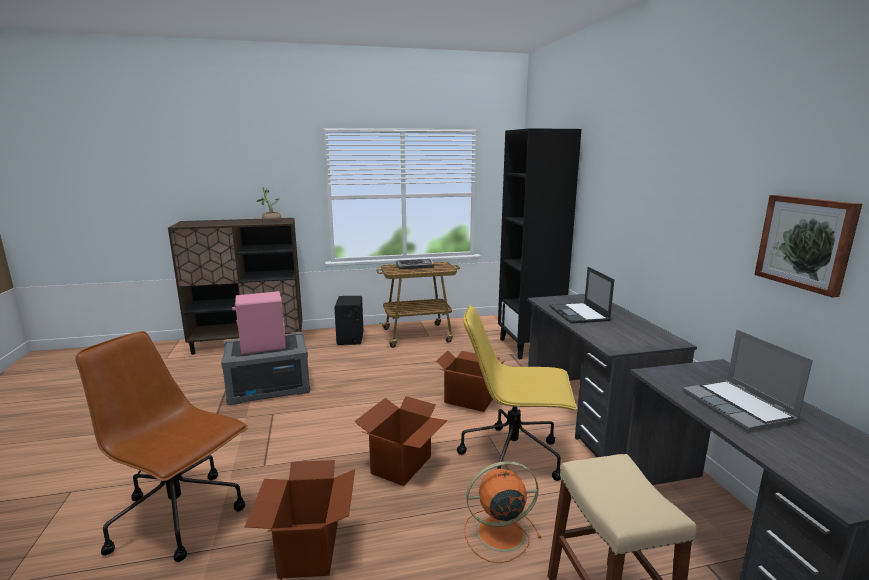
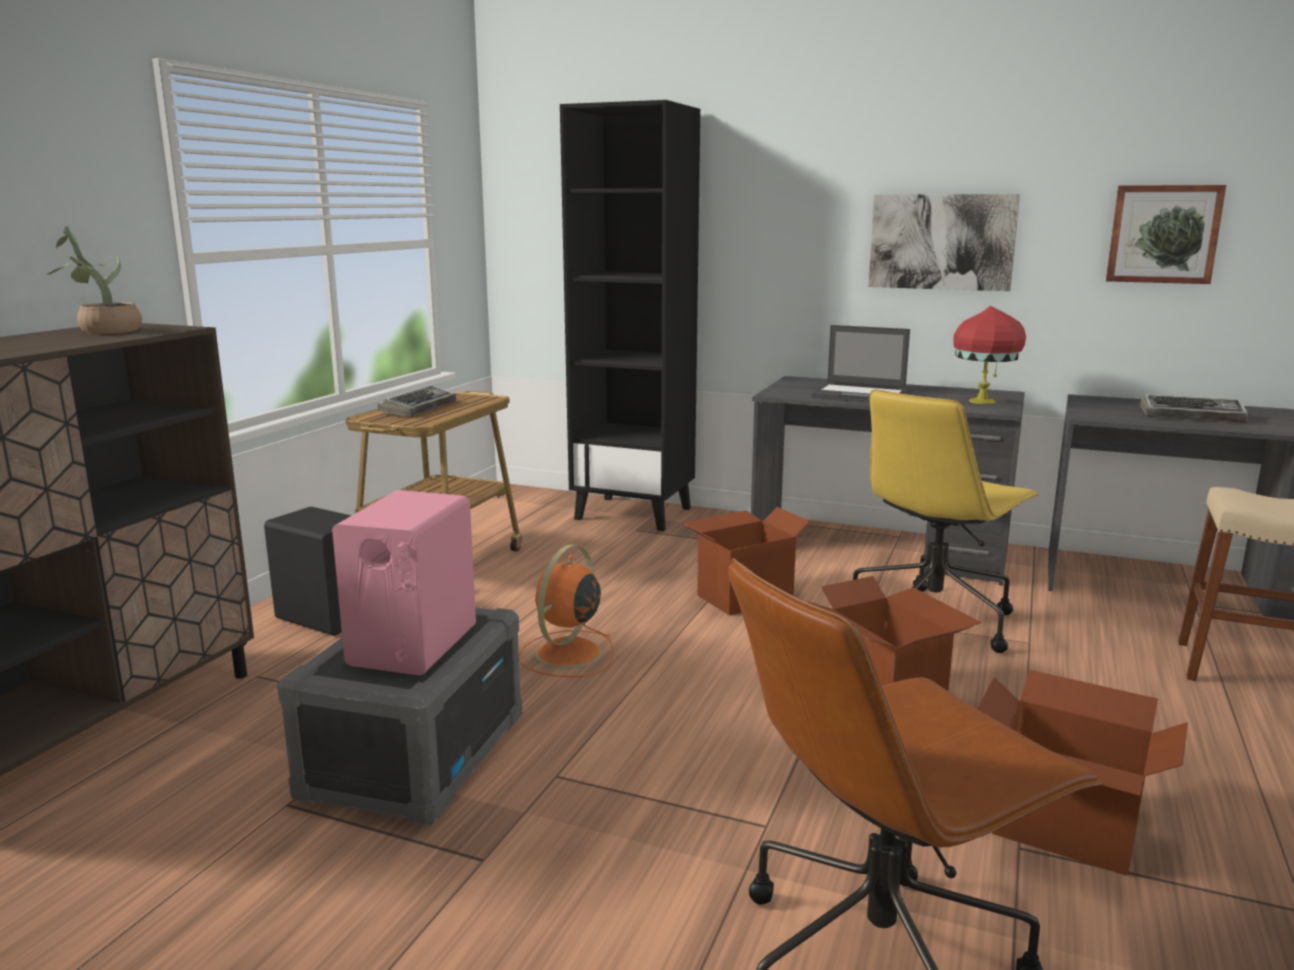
camera: 55 degrees left, 0 degrees up
orange fan [464,461,541,563] -> orange fan moved to [519,544,614,677]
laptop [683,330,813,431] -> keyboard [1140,394,1248,423]
none -> picture [868,194,1020,291]
none -> red table lamp [953,306,1026,404]

